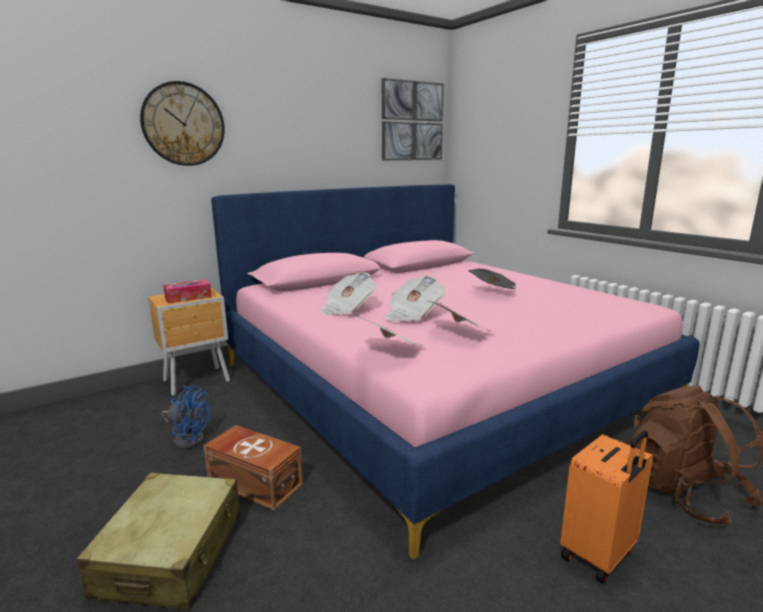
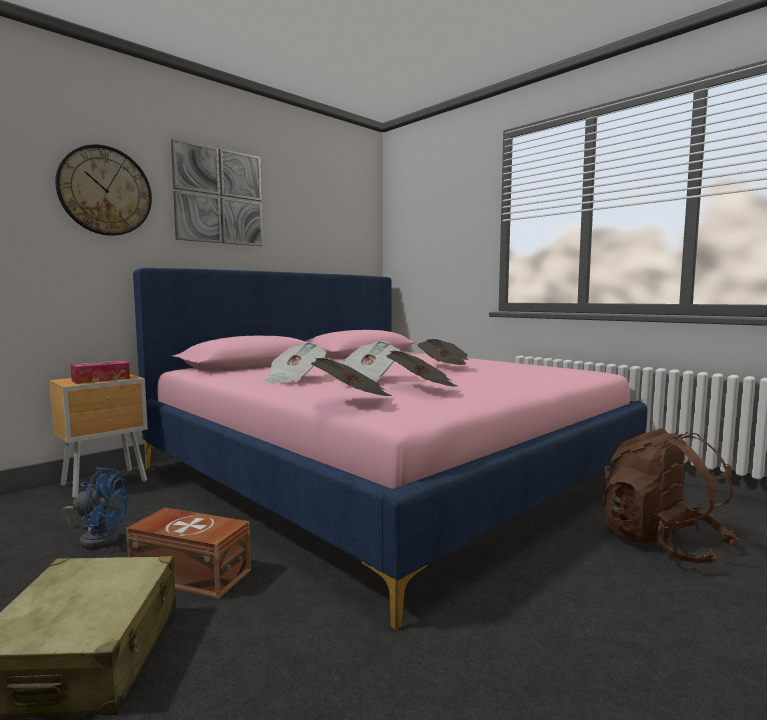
camera: 10 degrees left, 10 degrees down
picture [382,78,444,160] -> picture moved to [171,139,263,246]
orange suitcase [560,430,653,583] -> none

